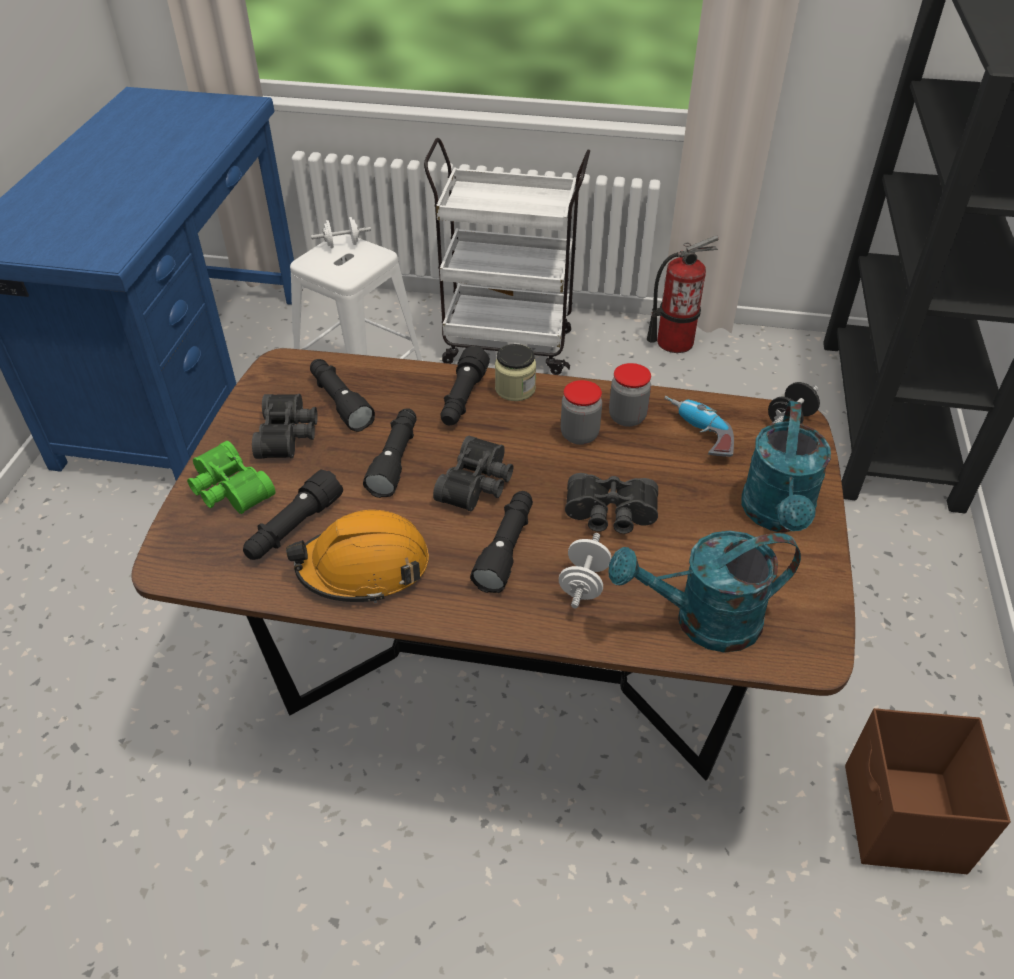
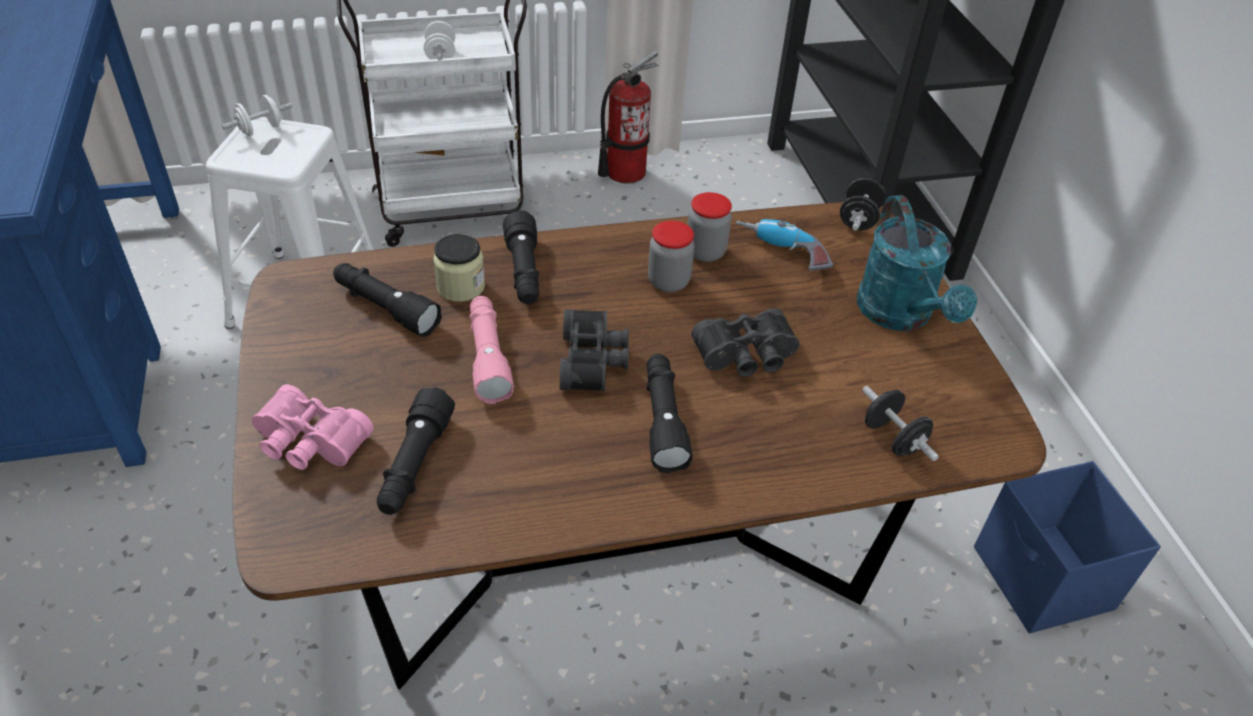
camera: 25 degrees left, 0 degrees up
green binoculars [187,441,275,514] -> pink binoculars [252,384,374,470]
black binoculars [252,394,318,459] -> none
orange hard hat [286,510,429,603] -> none
black flashlight [363,408,417,498] -> pink flashlight [470,296,514,404]
jar [495,344,536,401] -> jar moved to [433,234,485,302]
white dumbbell [559,533,611,609] -> white dumbbell moved to [423,21,455,61]
turquoise watering can [609,531,801,653] -> black dumbbell [862,386,939,461]
brown storage box [845,708,1011,874] -> blue storage box [974,461,1161,633]

